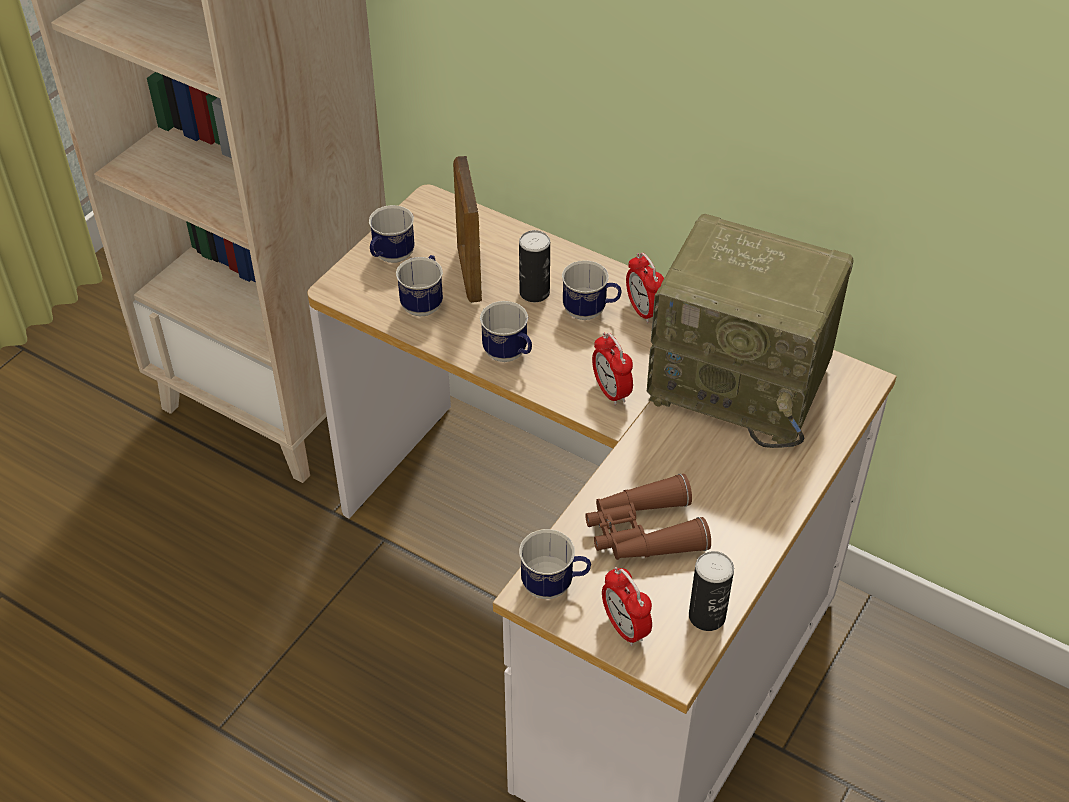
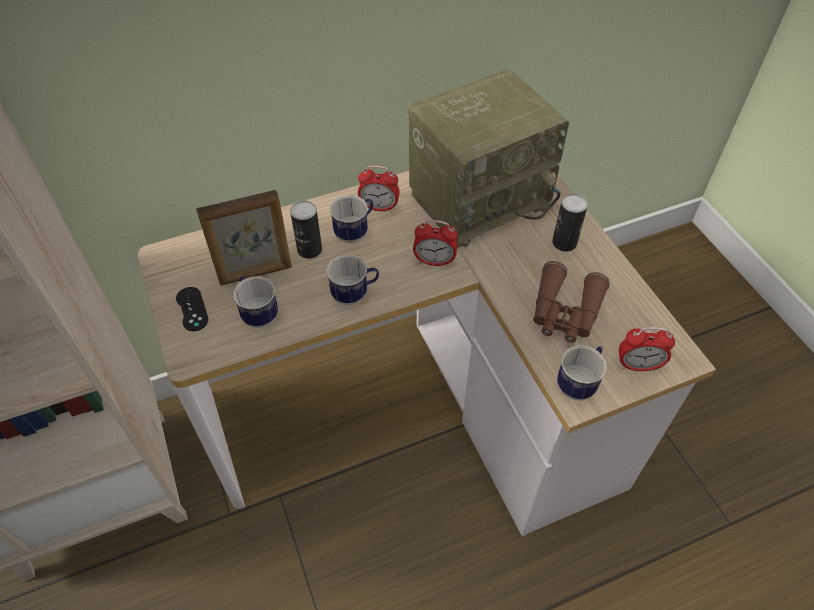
camera: 55 degrees left, 5 degrees up
mug [369,205,414,263] -> black game controller [176,287,209,331]
picture frame [453,156,482,303] -> picture frame turned 45 degrees counterclockwise [196,190,292,286]
can [689,551,734,631] -> can moved to [552,194,588,252]

